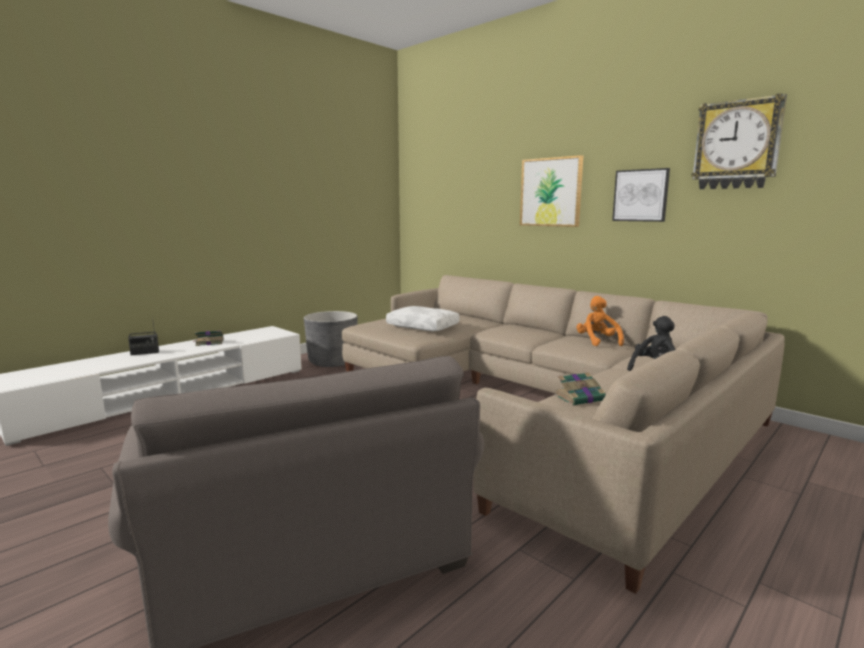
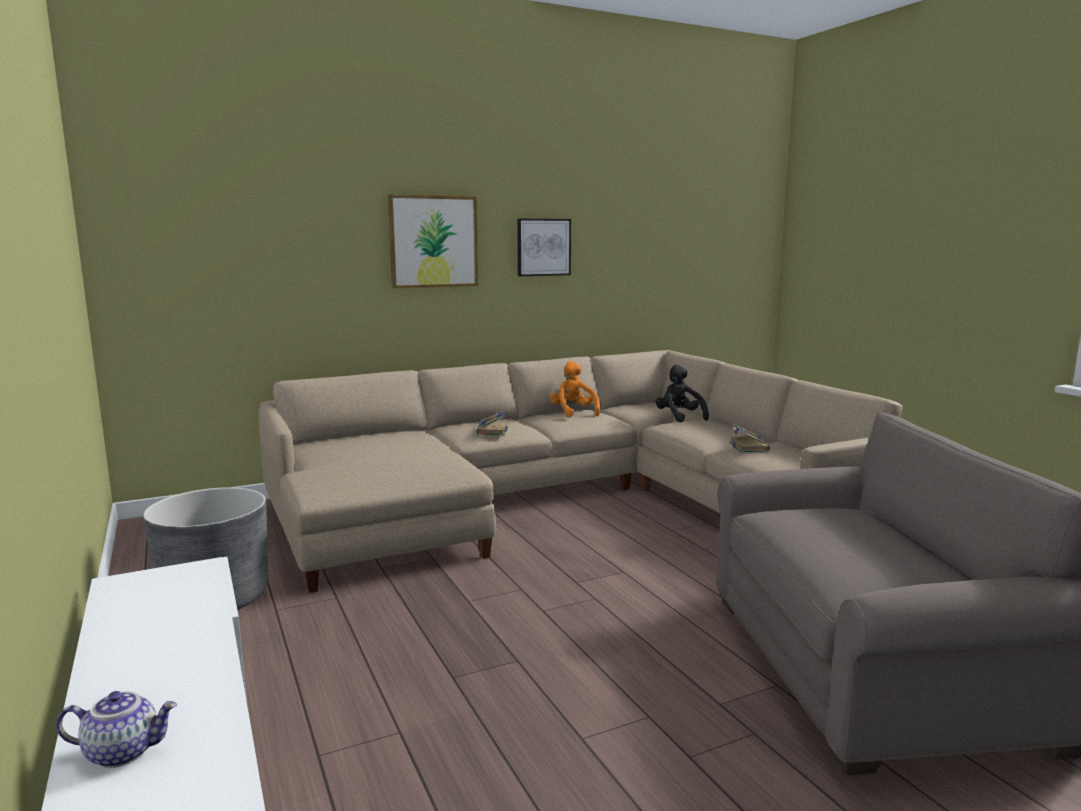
camera: 70 degrees left, 0 degrees up
radio [128,317,159,355] -> teapot [56,691,177,768]
book [193,331,224,346] -> book moved to [476,410,508,436]
white pillow [386,306,460,331] -> none
orange plush toy [576,296,624,346] -> orange plush toy turned 60 degrees clockwise [550,361,600,418]
wall clock [692,93,787,189] -> none

